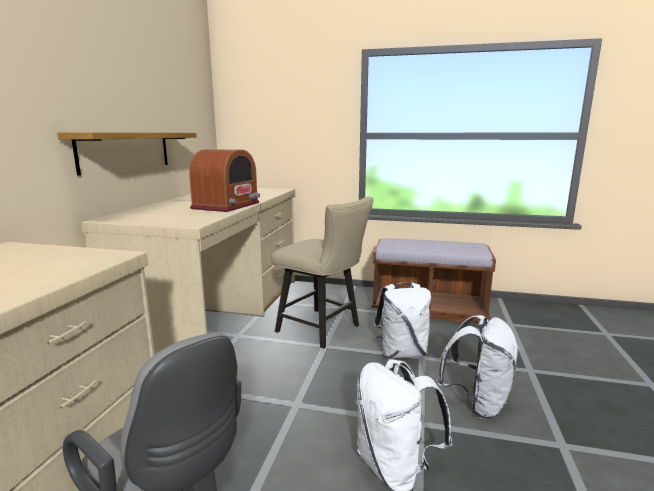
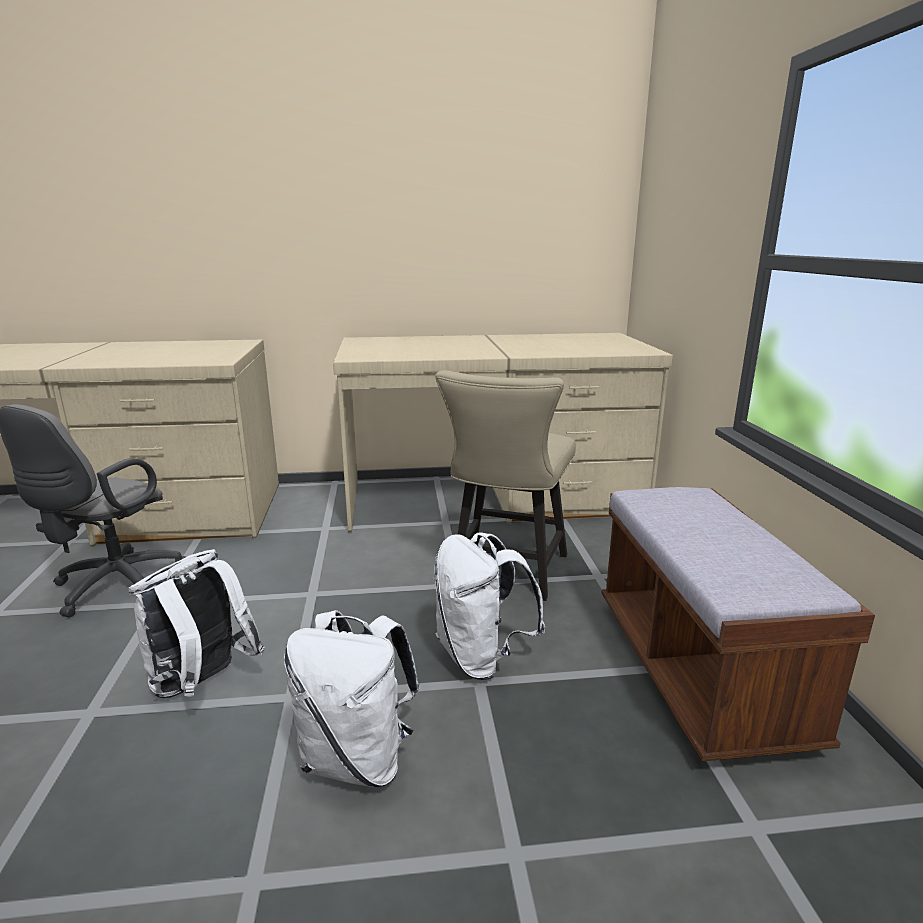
camera: 70 degrees right, 5 degrees up
shelf [57,132,197,176] -> none
radio [189,149,260,212] -> none

